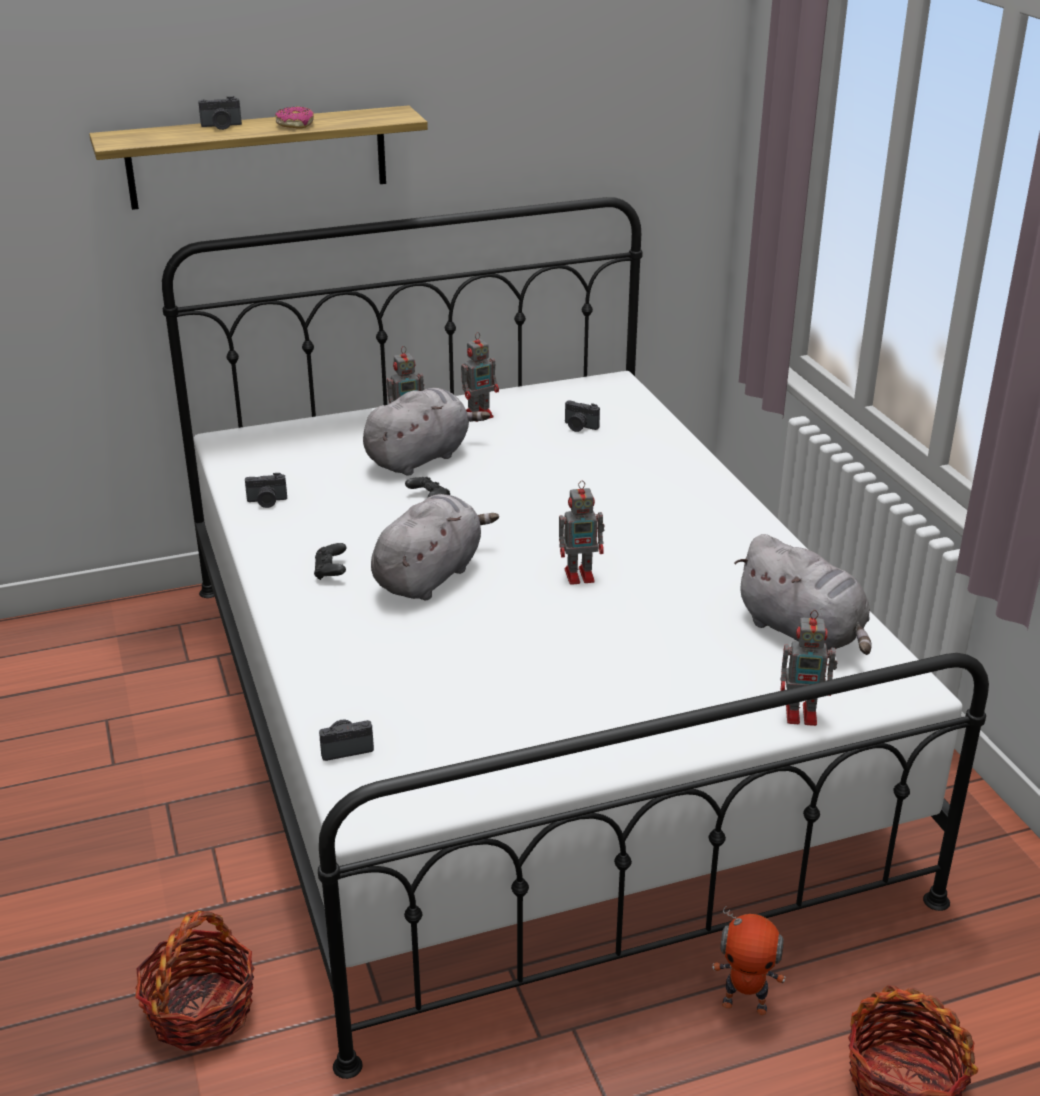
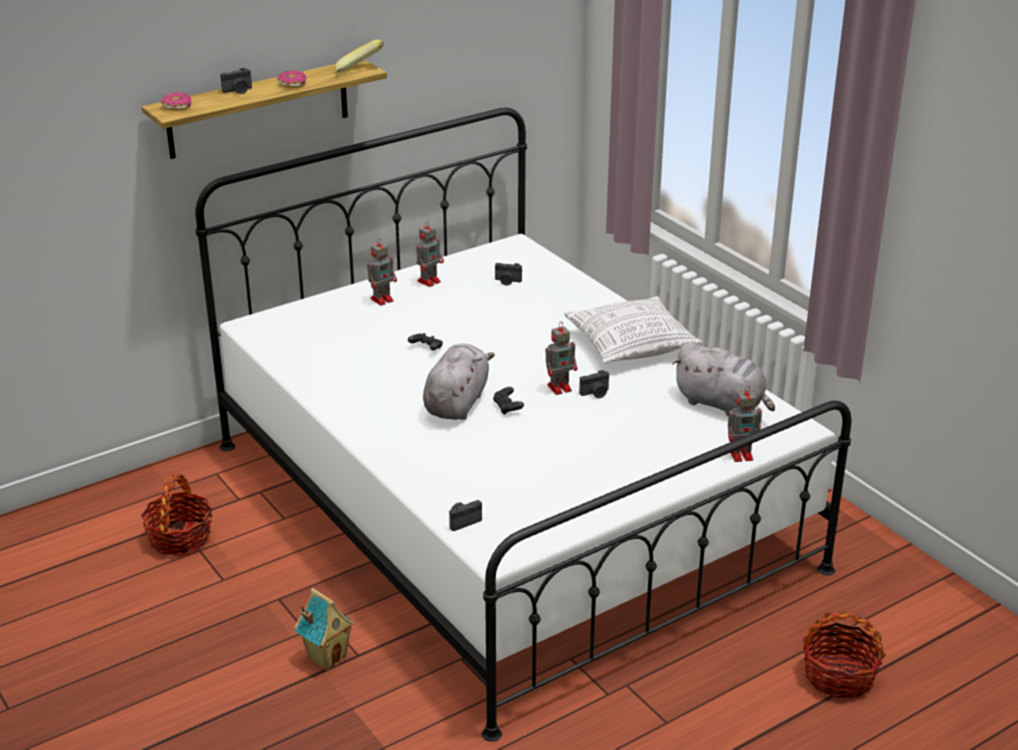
camera: 15 degrees left, 0 degrees up
basket [135,911,255,1051] -> basket moved to [141,474,213,556]
camera [245,473,287,508] -> camera moved to [579,370,609,398]
black game controller [314,543,346,580] -> black game controller moved to [493,387,524,415]
grey plush toy [363,388,490,476] -> none
toy robot [712,906,786,1015] -> none
none -> donut [161,92,192,110]
none -> toy house [294,588,355,670]
none -> banana [334,40,384,72]
none -> pillow [564,296,703,364]

